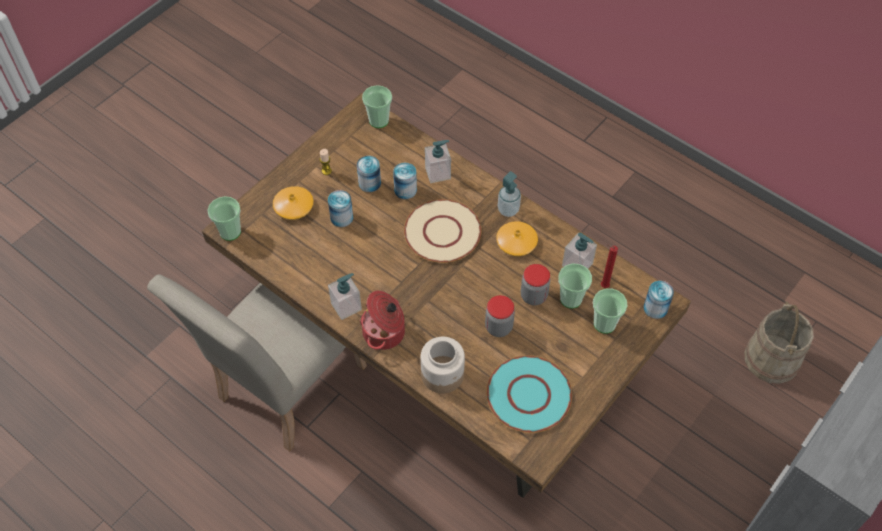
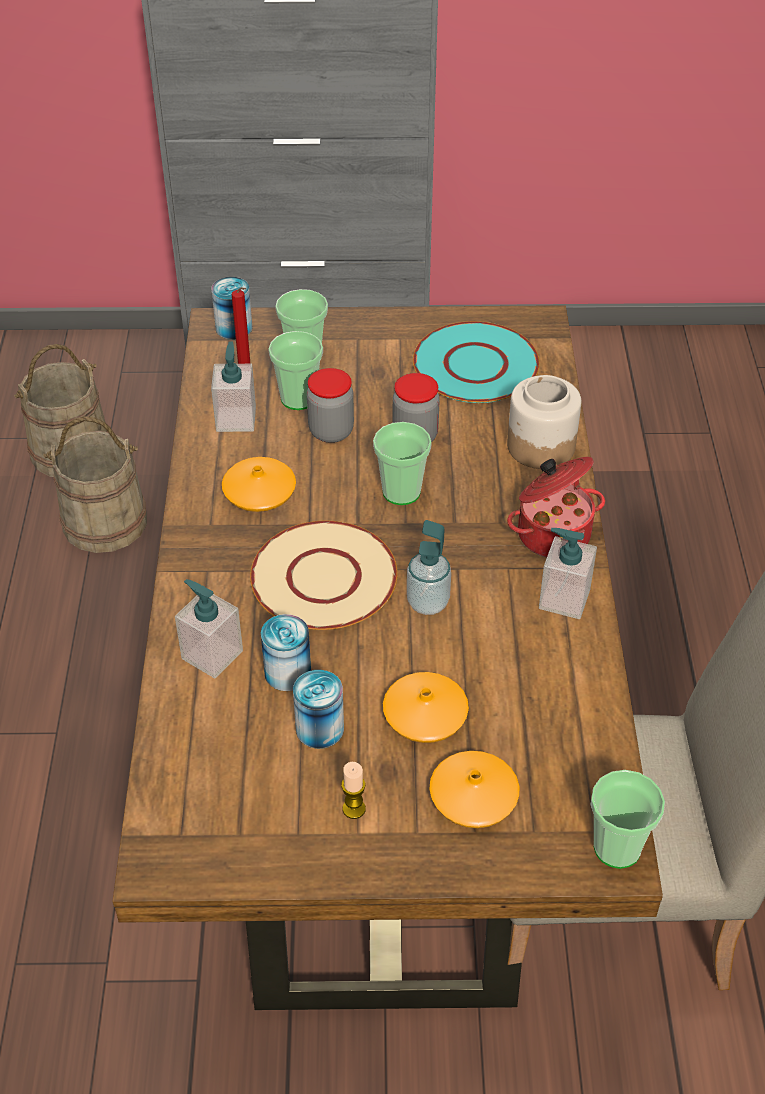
camera: 130 degrees left, 10 degrees down
can [328,190,353,227] -> orange vase [383,672,469,743]
cup [362,85,392,128] -> cup moved to [373,422,432,505]
soap dispenser [498,171,521,217] -> soap dispenser moved to [407,520,451,615]
none -> beige bucket [43,416,147,553]

